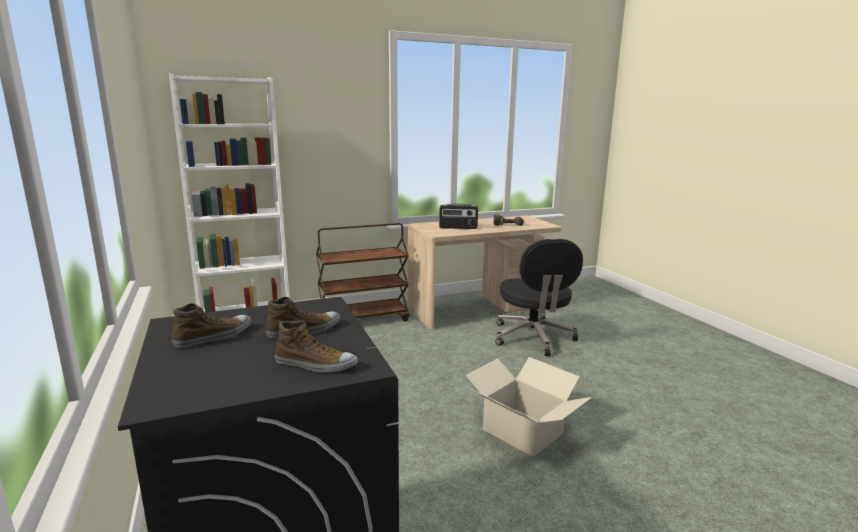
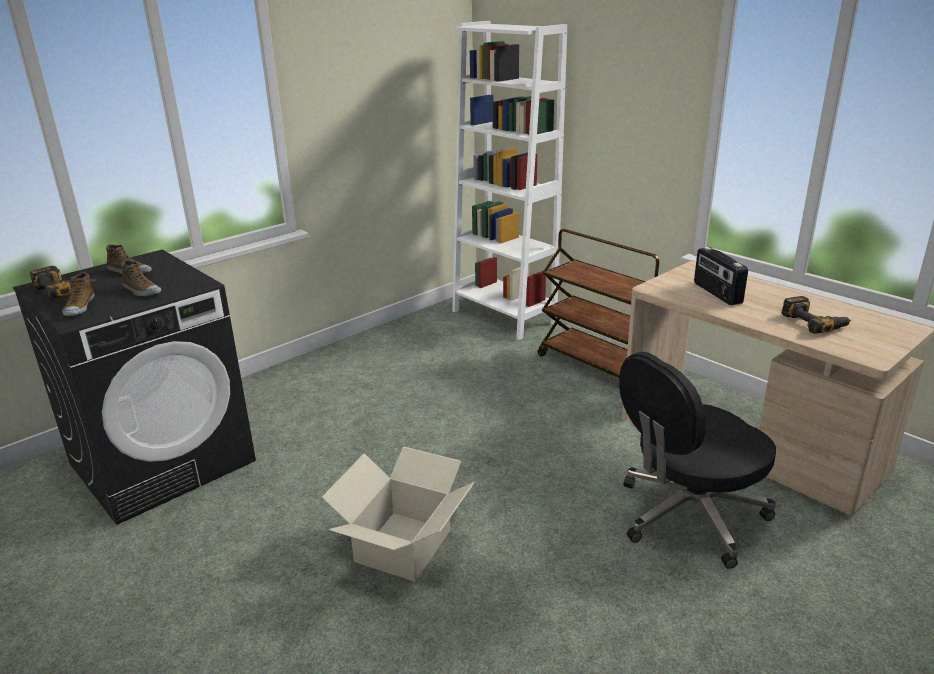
camera: 70 degrees right, 10 degrees up
none -> power drill [30,266,96,300]

